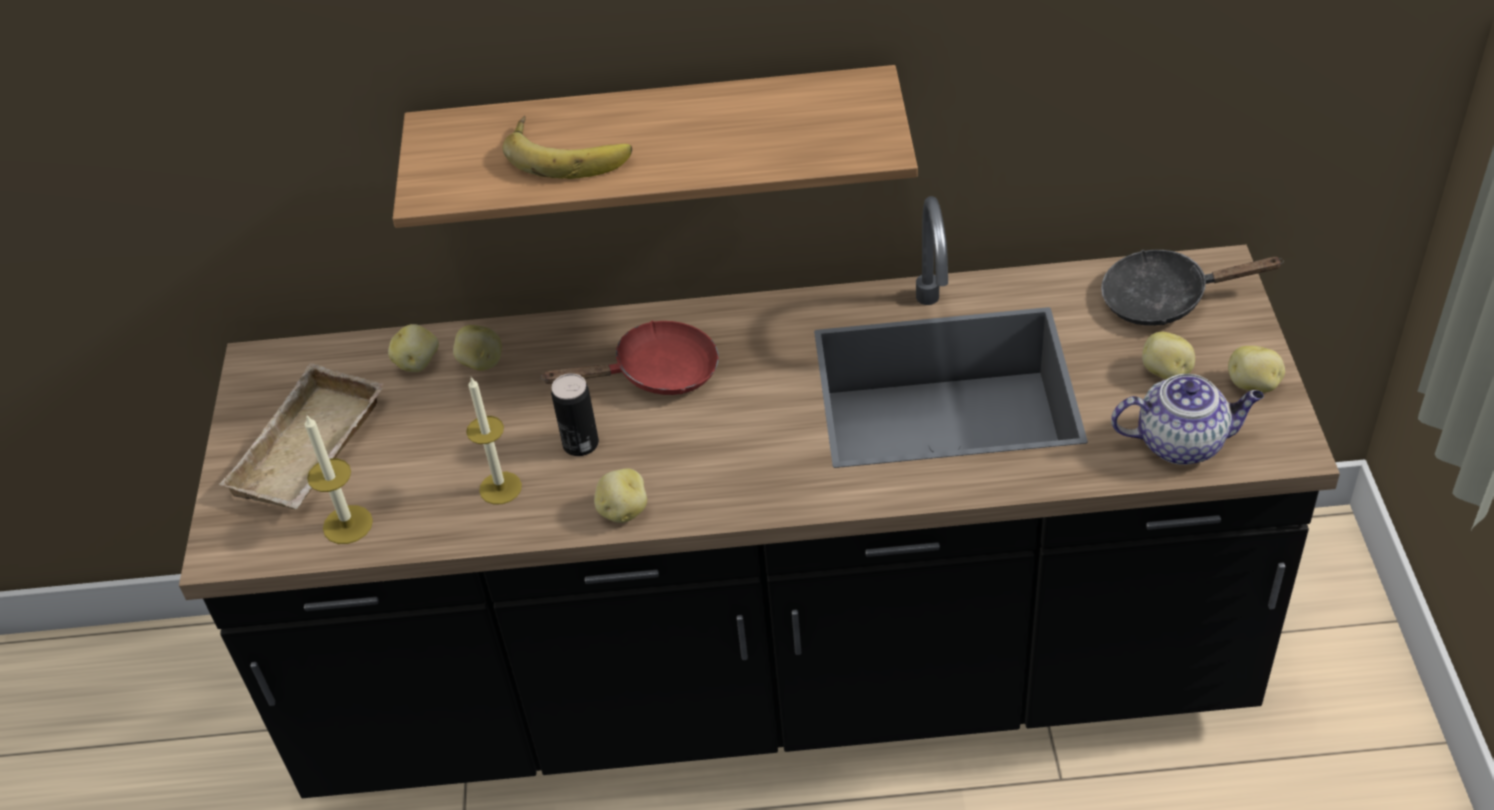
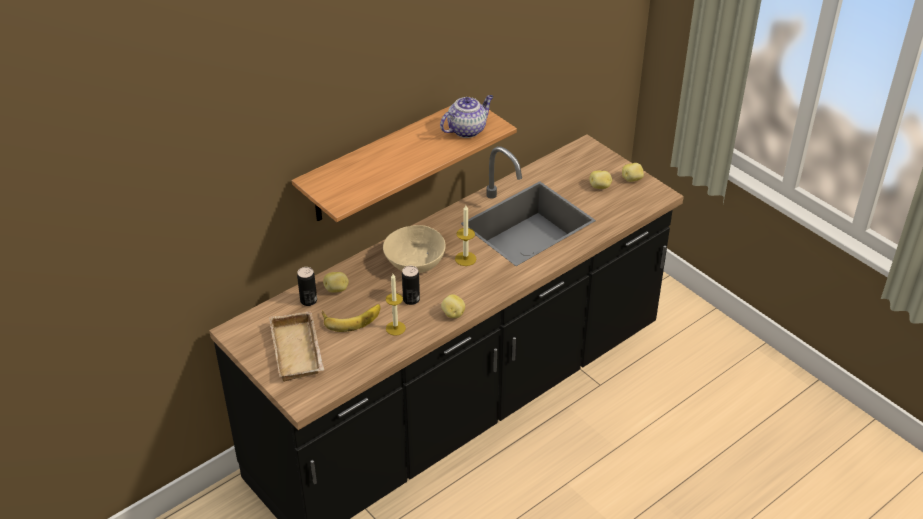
camera: 40 degrees left, 5 degrees down
candle [304,414,373,544] -> candle moved to [455,205,476,266]
potato [388,324,439,372] -> can [297,267,317,306]
banana [502,116,632,179] -> banana moved to [322,304,381,332]
red frying pan [541,320,719,395] -> beige bowl [383,225,446,273]
black frying pan [1101,250,1284,326] -> none
teapot [1111,374,1264,465] -> teapot moved to [440,95,493,138]

